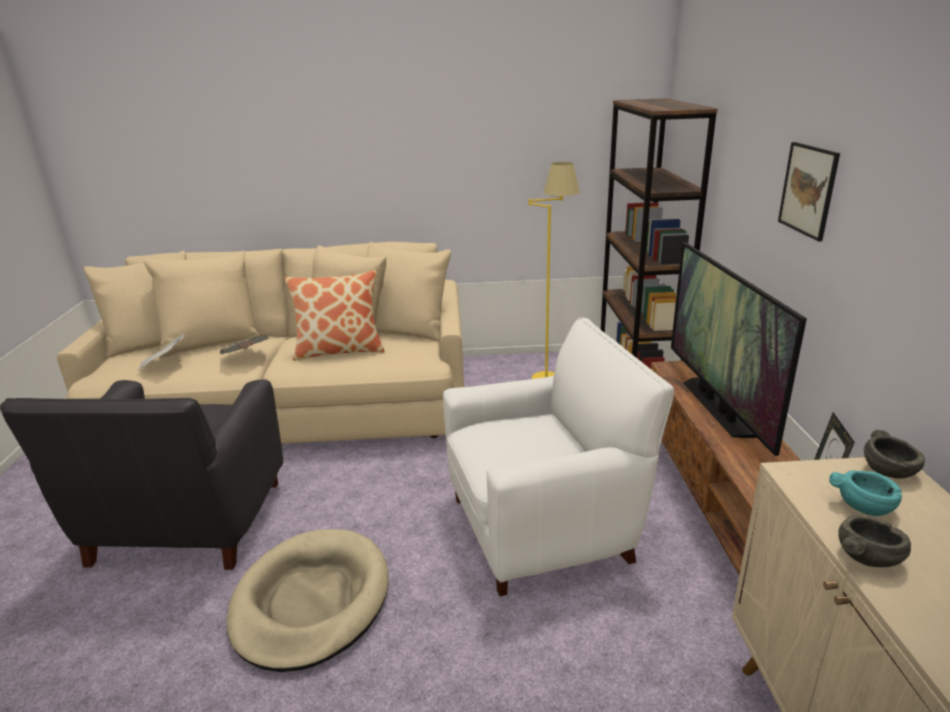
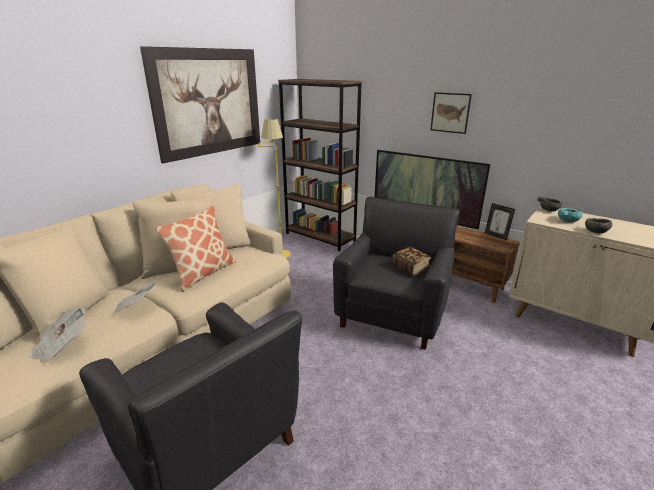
camera: 50 degrees left, 0 degrees up
beige dog bed [227,529,389,672] -> none
white armchair [443,318,674,596] -> black armchair [333,197,460,350]
none -> picture [140,46,260,163]
none -> book [392,247,431,276]

